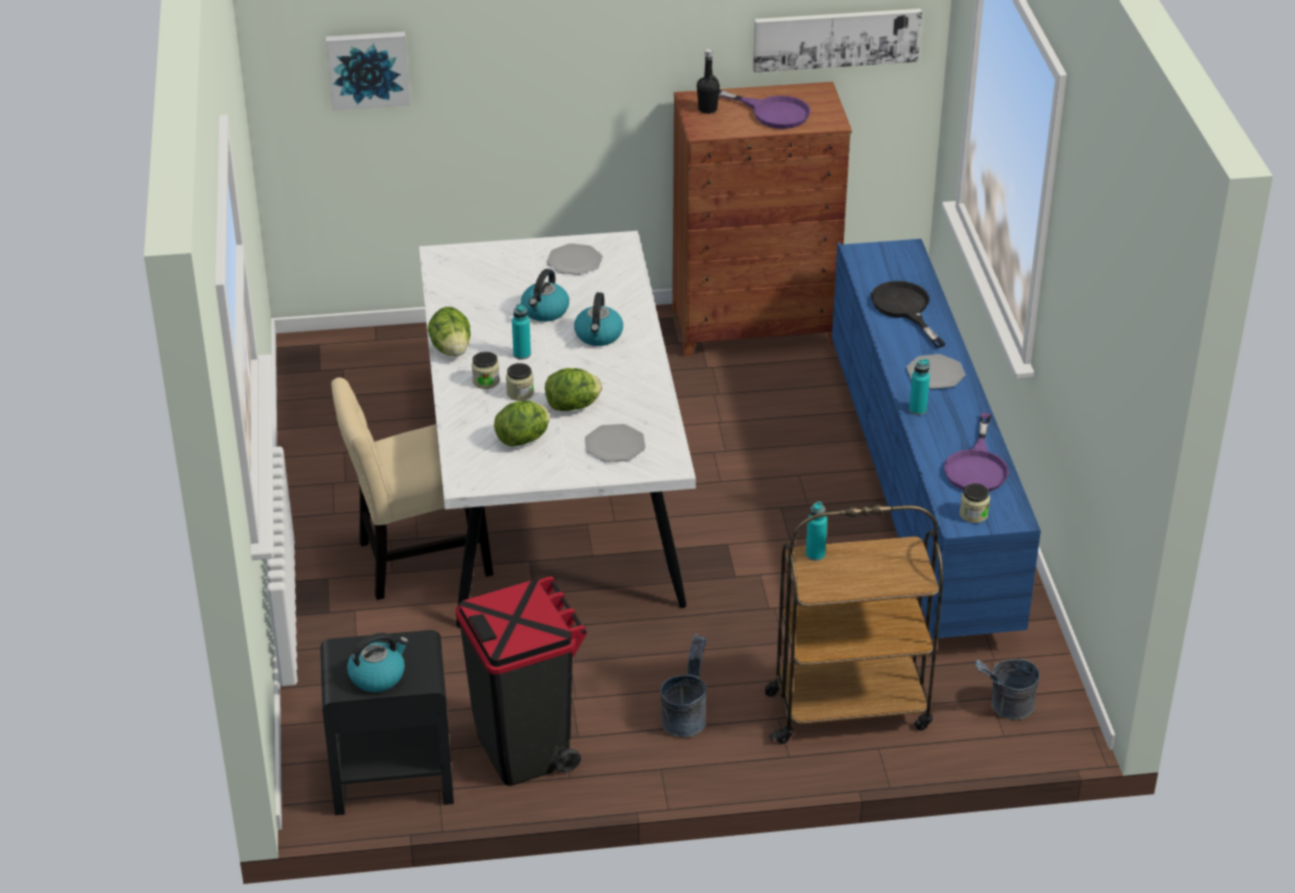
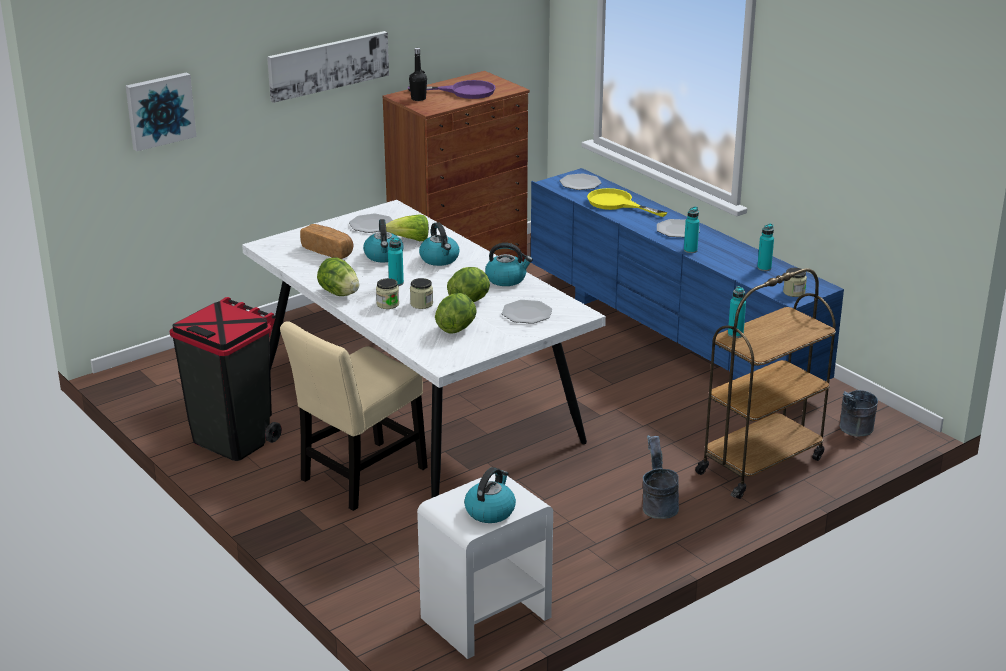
camera: 30 degrees left, 10 degrees down
black nightstand [320,630,454,815] -> white nightstand [417,474,554,659]
black trash can [456,576,587,786] -> black trash can moved to [170,297,282,461]
picture [753,9,922,73] -> picture moved to [267,31,389,103]
black frying pan [871,281,946,348] -> yellow frying pan [587,188,668,217]
purple frying pan [944,413,1009,492] -> turquoise bottle [757,224,774,271]
none -> bread [300,224,353,259]
none -> lettuce [386,214,429,241]
none -> kettle [485,243,533,286]
none -> plate [560,174,602,190]

